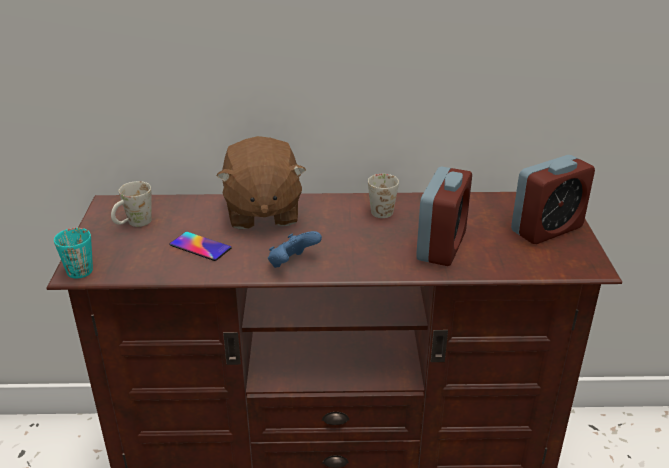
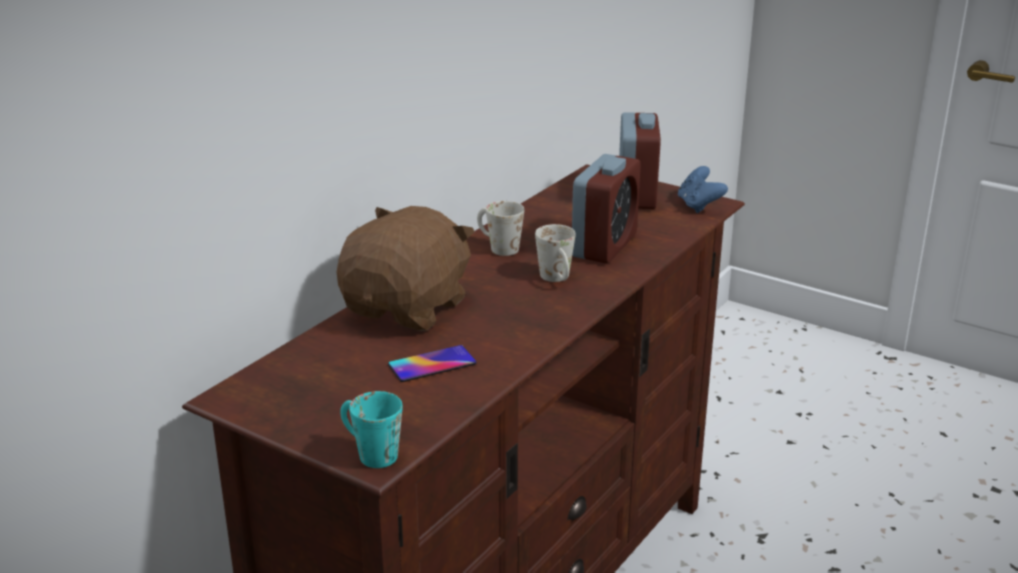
camera: 55 degrees left, 5 degrees down
white mug [111,181,152,227] -> white mug moved to [535,224,576,282]
brown plush toy [217,136,306,229] -> brown plush toy turned 90 degrees counterclockwise [337,206,475,331]
blue game controller [268,231,322,268] -> blue game controller moved to [678,166,728,213]
alarm clock [416,166,472,266] -> alarm clock turned 60 degrees clockwise [572,154,641,263]

